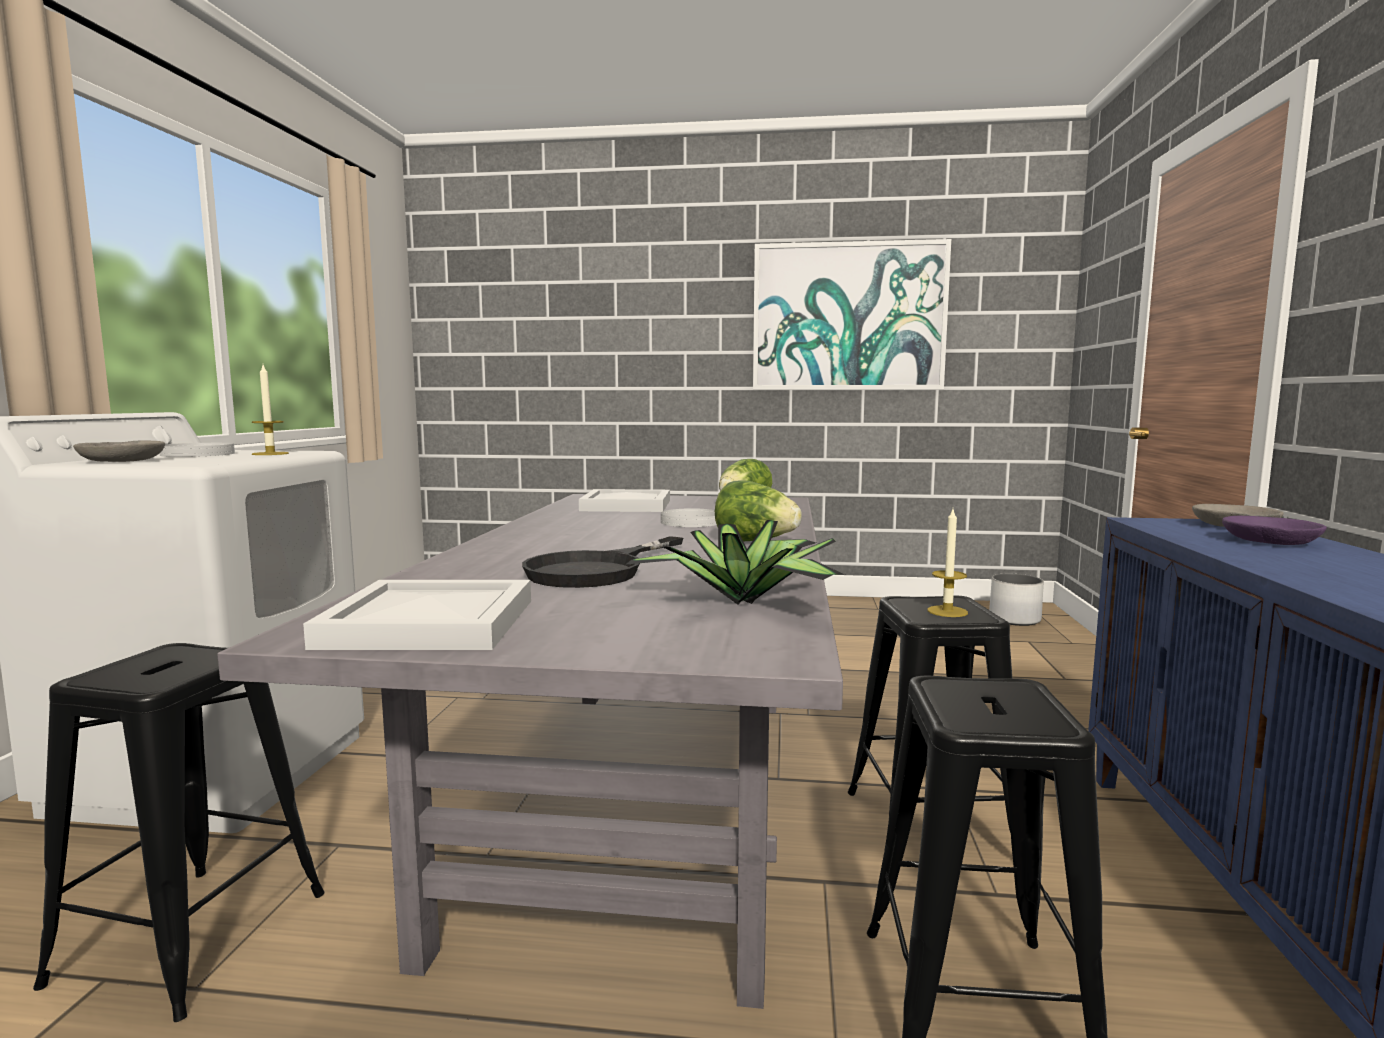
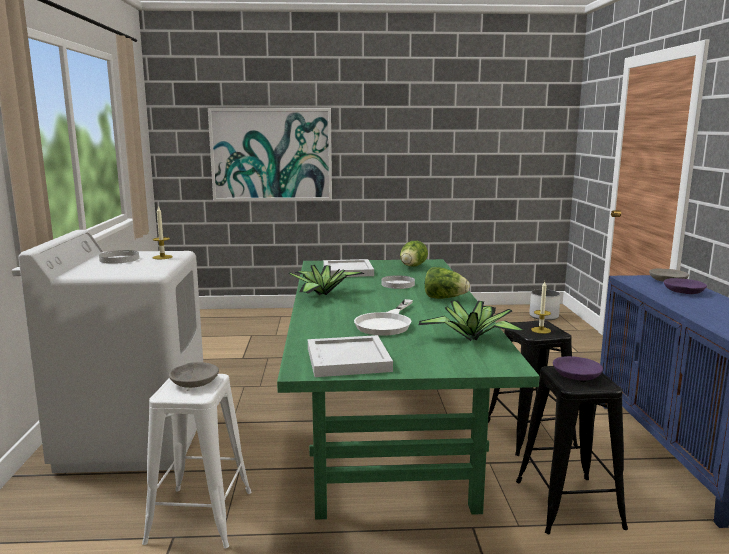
camera: 10 degrees left, 5 degrees up
black stool [33,643,325,1022] -> white stool [142,374,251,548]
grey bowl [73,440,165,462] -> grey bowl moved to [169,362,219,388]
grey dining table [217,494,843,1009] -> green dining table [277,259,540,520]
black frying pan [522,536,683,588] -> white frying pan [354,299,413,336]
picture [753,239,951,390] -> picture moved to [208,108,332,201]
none -> potted plant [288,265,364,295]
none -> purple bowl [553,356,603,380]

